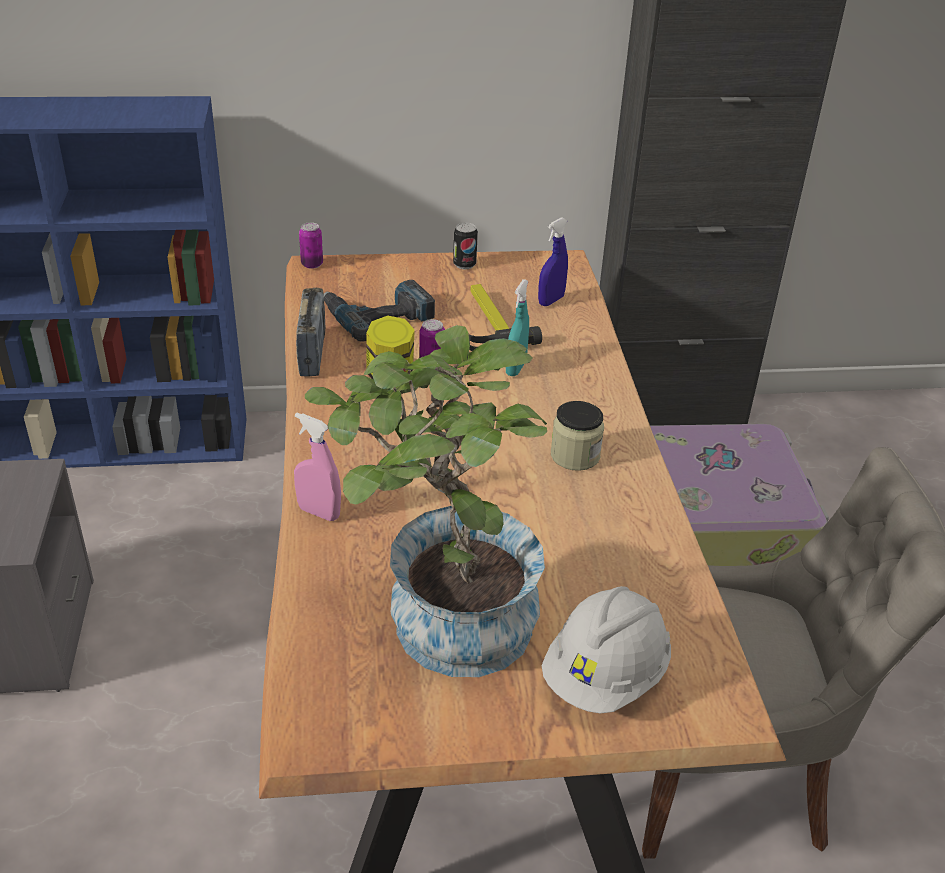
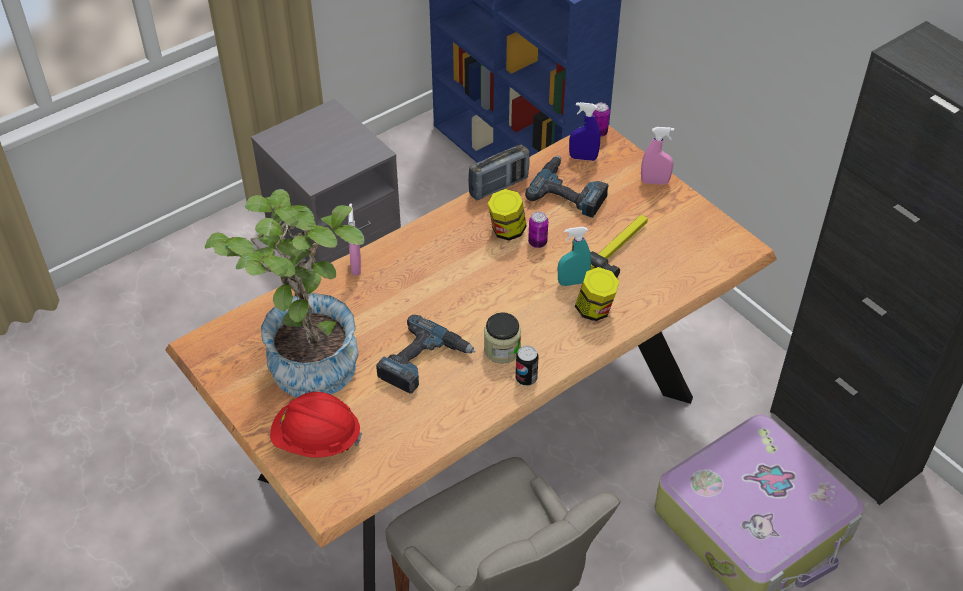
camera: 60 degrees right, 10 degrees up
can [453,223,478,269] -> can moved to [516,346,538,386]
blue spray bottle [538,217,568,306] -> blue spray bottle moved to [569,102,600,161]
white hard hat [542,586,671,714] -> red hard hat [270,392,362,458]
none -> power drill [376,315,475,394]
none -> jar [575,267,619,321]
none -> pink spray bottle [641,127,675,185]

